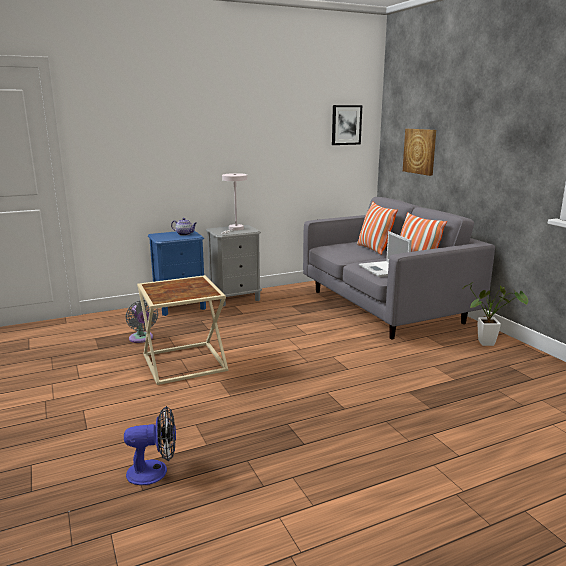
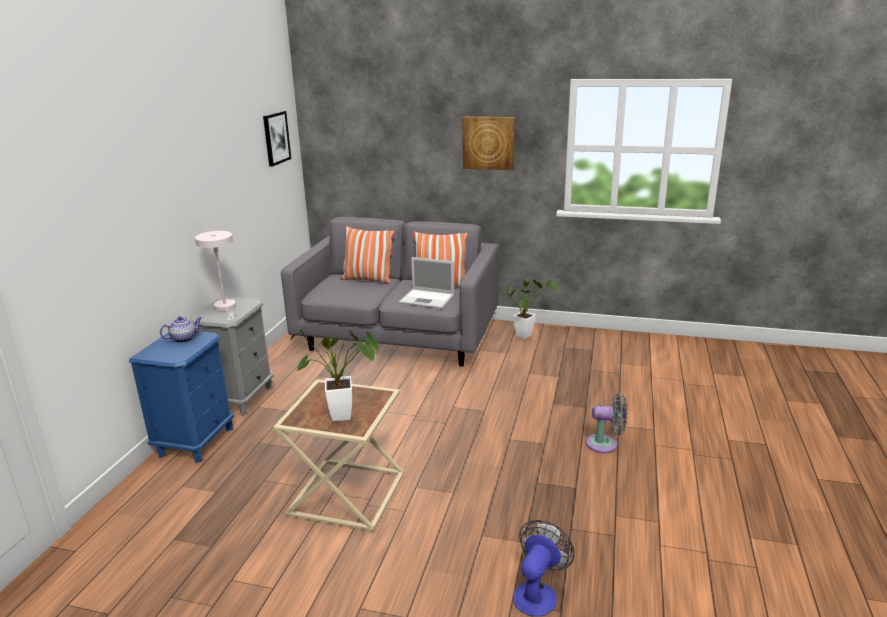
camera: 50 degrees left, 5 degrees up
grey fan [125,300,158,343] -> grey fan moved to [586,393,627,453]
picture [403,129,436,176] -> picture moved to [462,117,515,170]
none -> potted plant [291,329,380,422]

